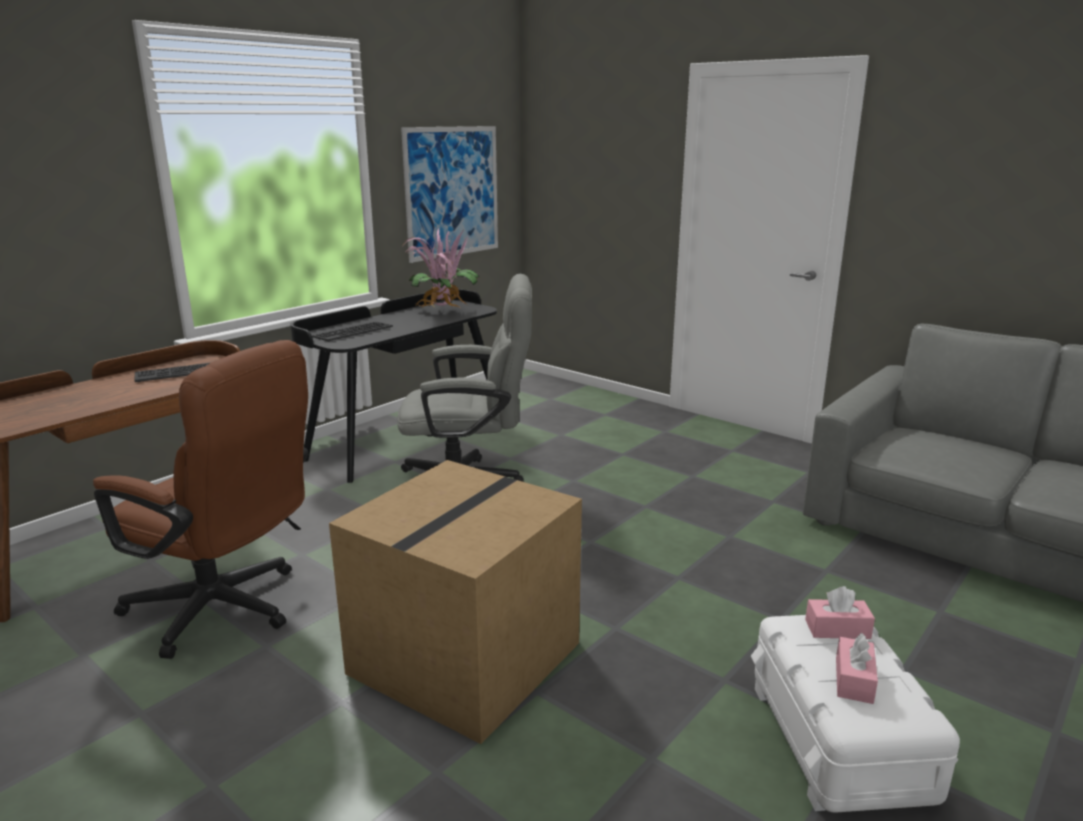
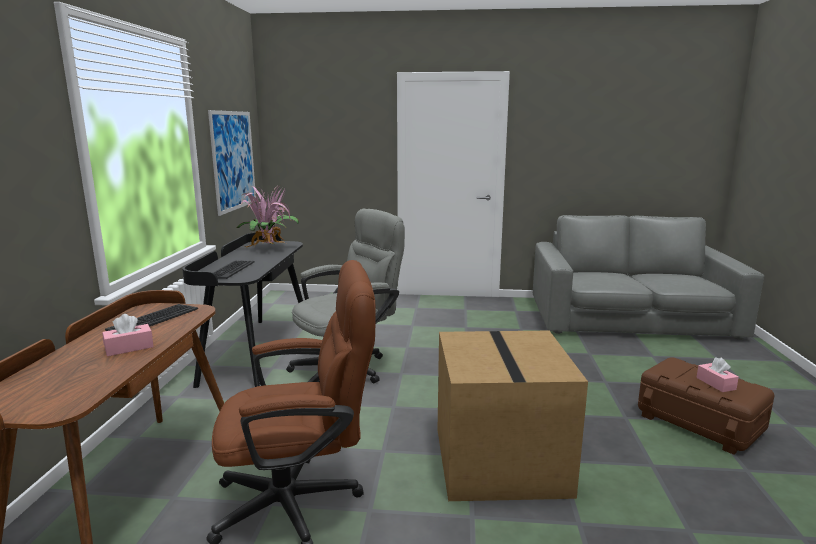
camera: 35 degrees left, 5 degrees down
white storage box [751,615,960,813] -> brown storage box [638,357,774,455]
pink tissue box [805,586,875,639] -> pink tissue box moved to [102,314,154,356]

